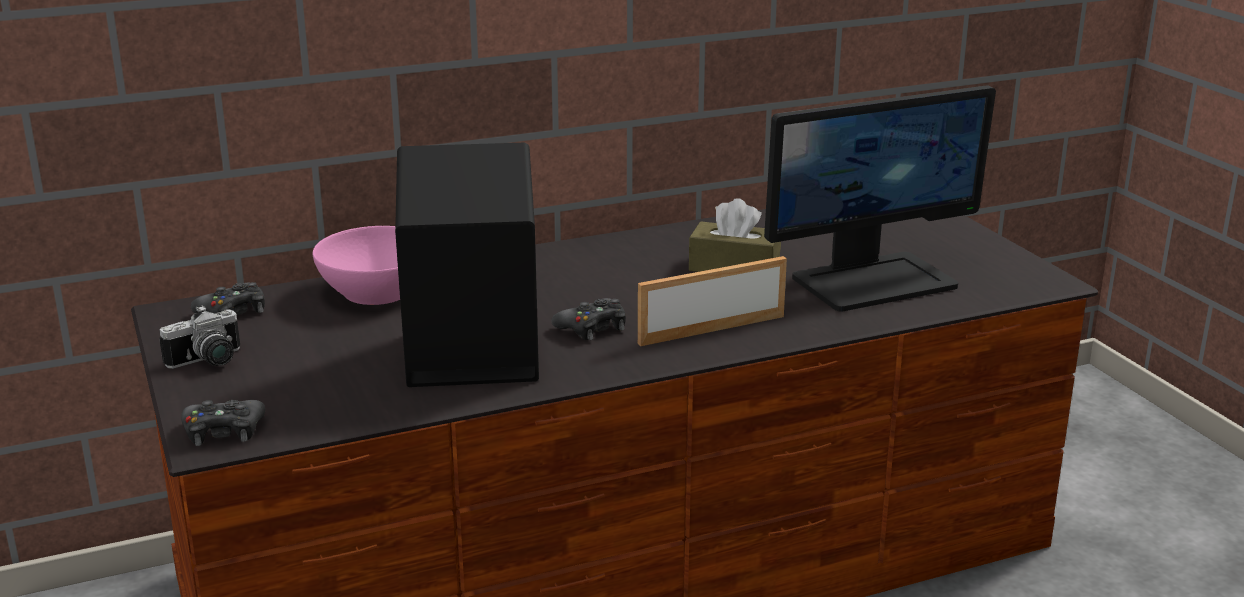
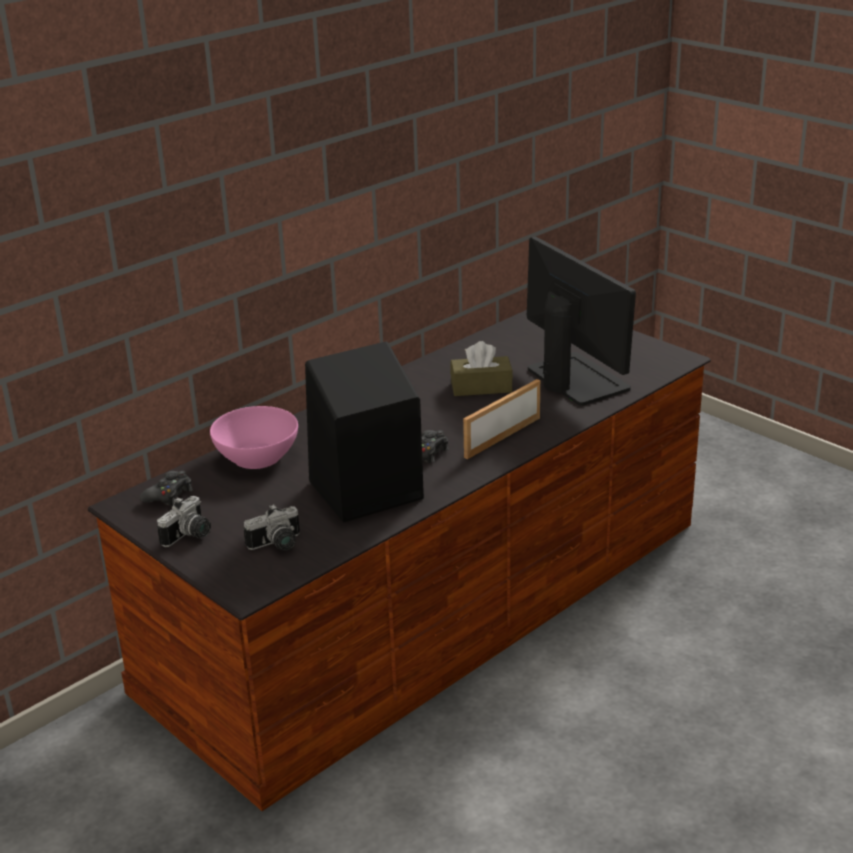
camera: 20 degrees left, 5 degrees up
black game controller [181,400,265,446] -> none
monitor [764,85,996,312] -> monitor turned 75 degrees counterclockwise [527,237,636,406]
none -> camera [243,504,300,551]

